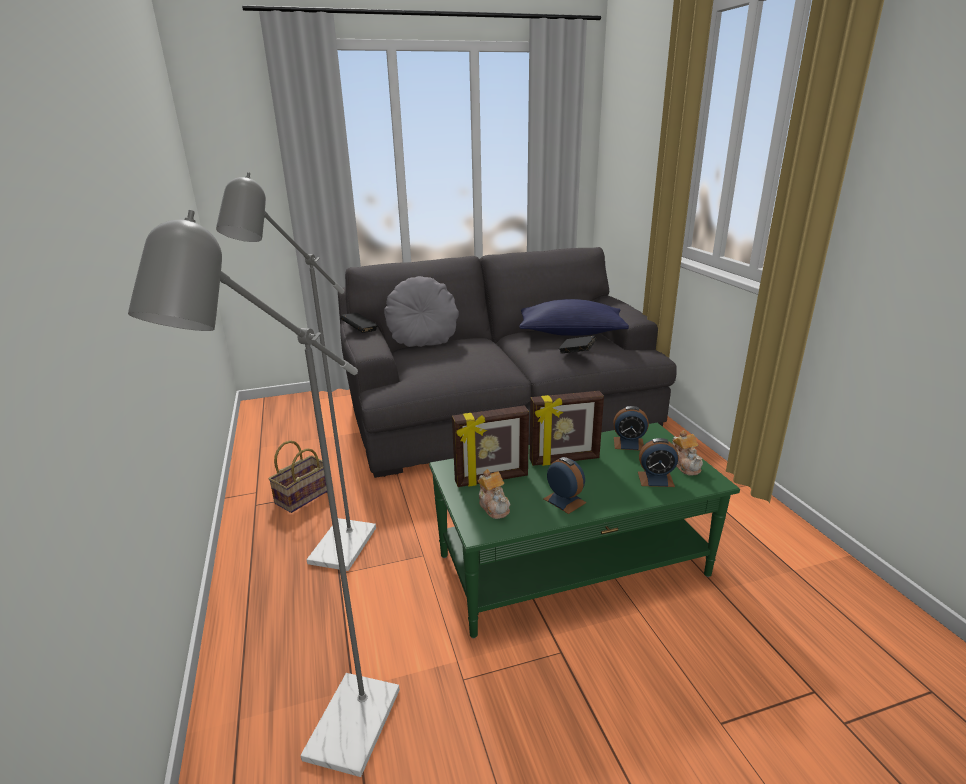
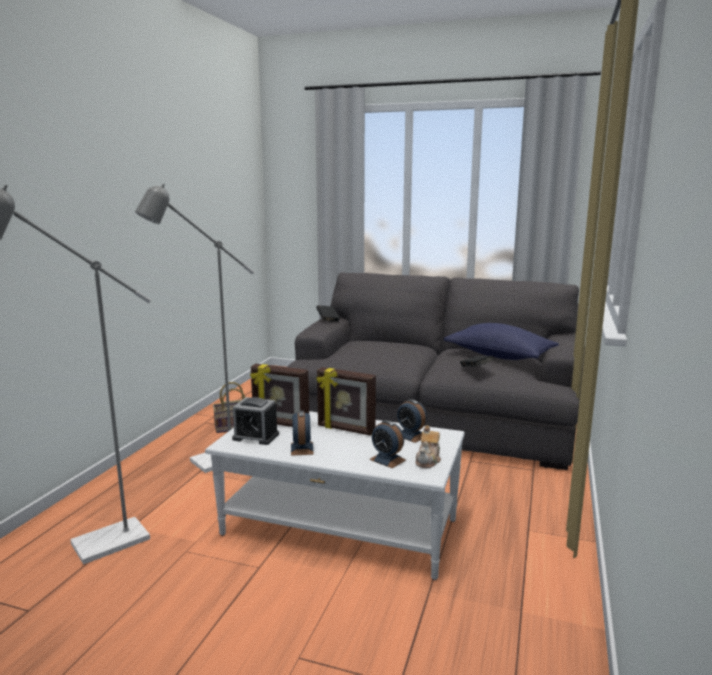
camera: 35 degrees right, 10 degrees down
grey pillow [385,276,459,347] -> none
green coffee table [429,423,740,638] -> white coffee table [205,411,465,580]
teapot [478,469,510,519] -> alarm clock [232,397,279,445]

